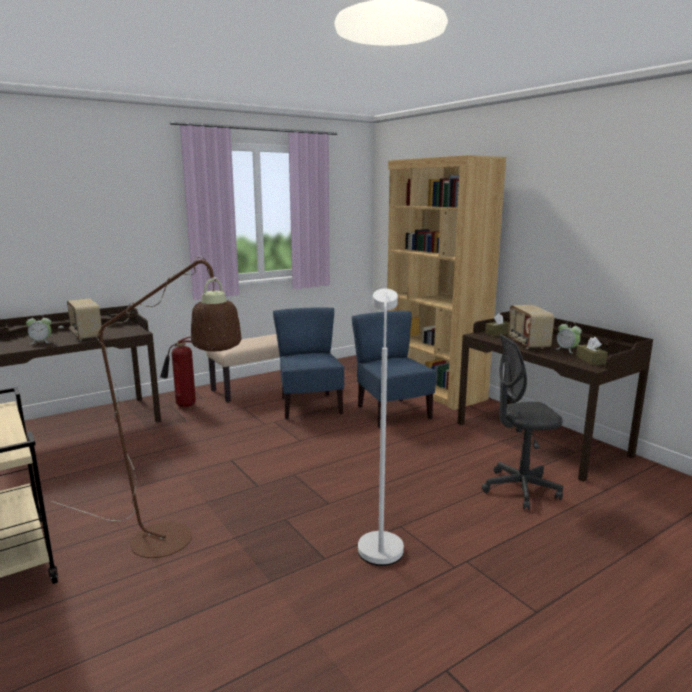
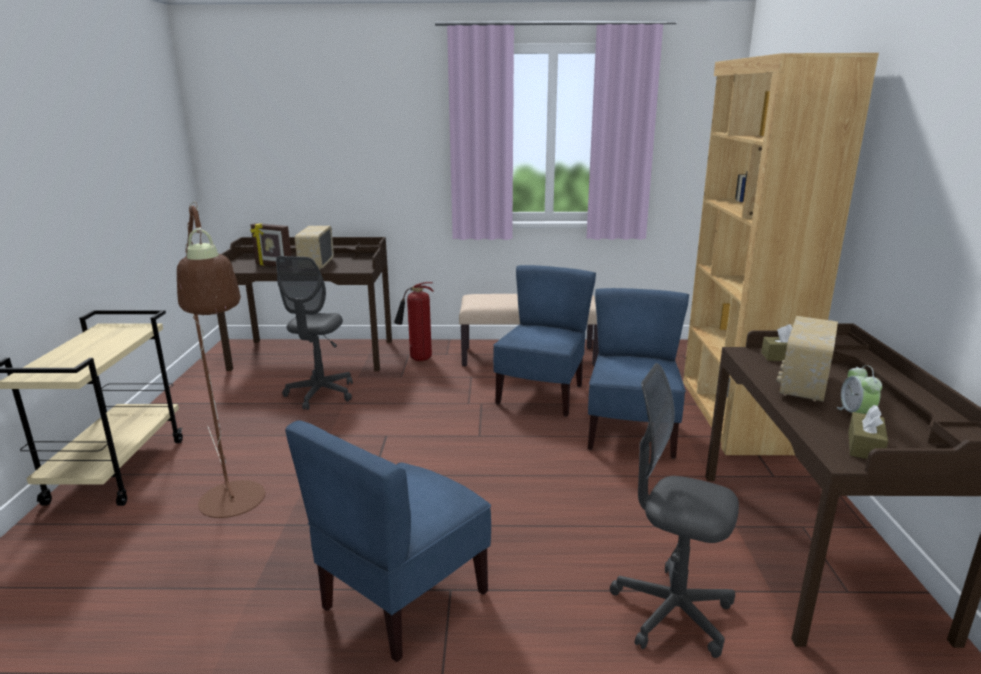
camera: 35 degrees right, 5 degrees up
alarm clock [26,314,51,344] -> picture frame [250,223,291,266]
white floor lamp [358,289,404,566] -> blue chair [285,420,491,662]
none -> grey office chair [276,256,353,410]

